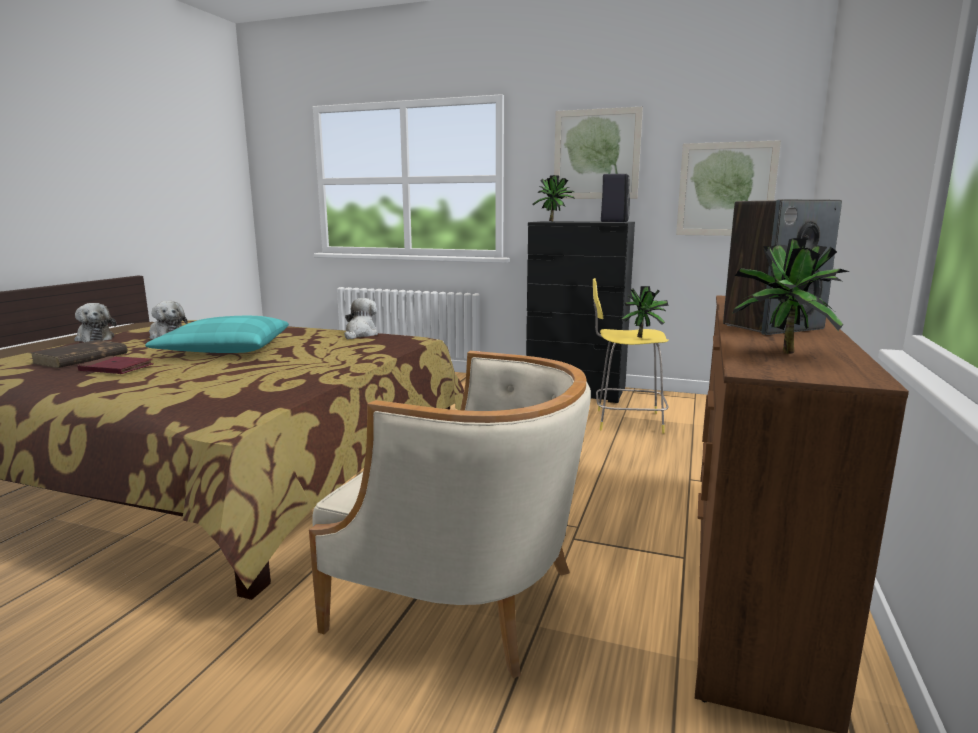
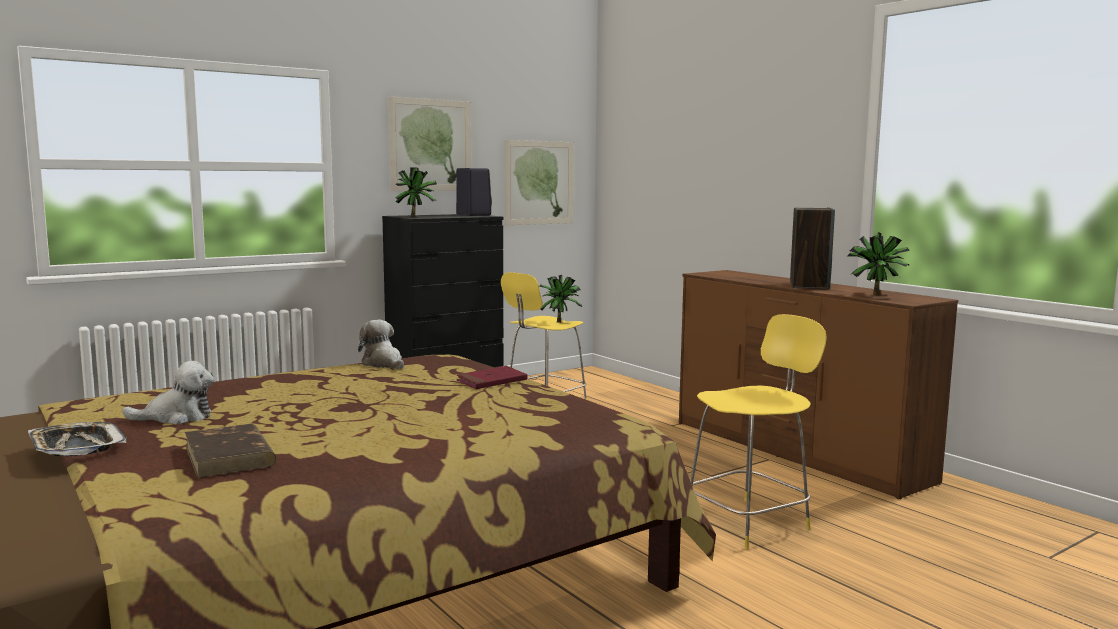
camera: 55 degrees left, 5 degrees down
plush toy [74,303,116,342] -> tray [28,422,126,456]
red book [78,356,154,374] -> red book moved to [457,366,527,389]
turquoise pillow [145,316,289,353] -> none
beige armchair [309,351,591,678] -> yellow stool [690,314,827,549]

